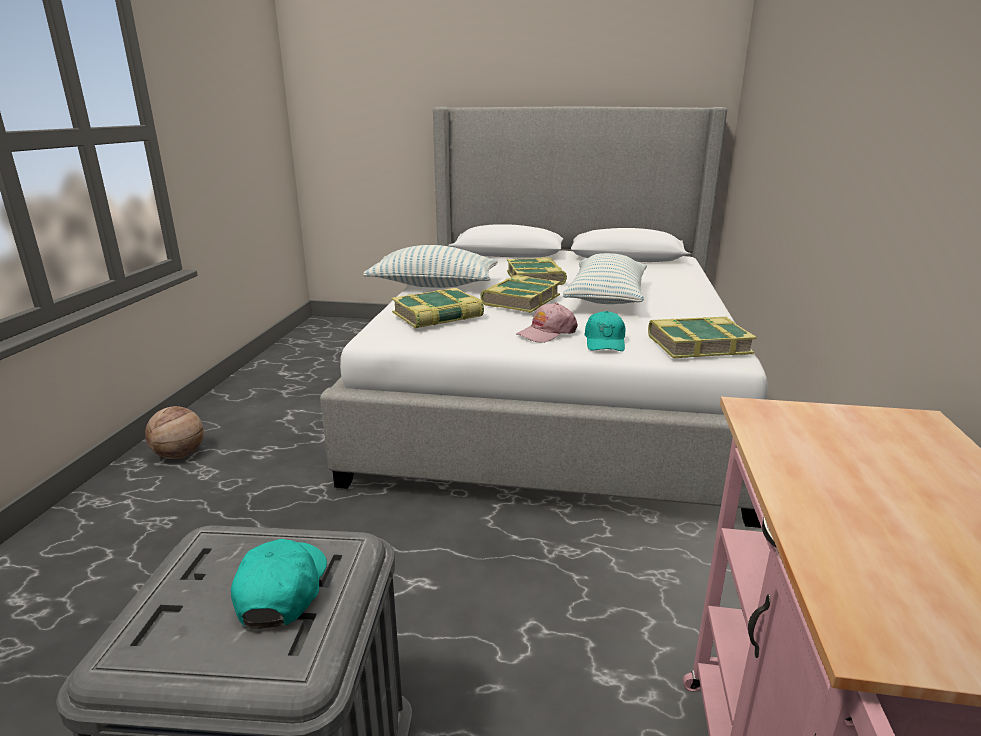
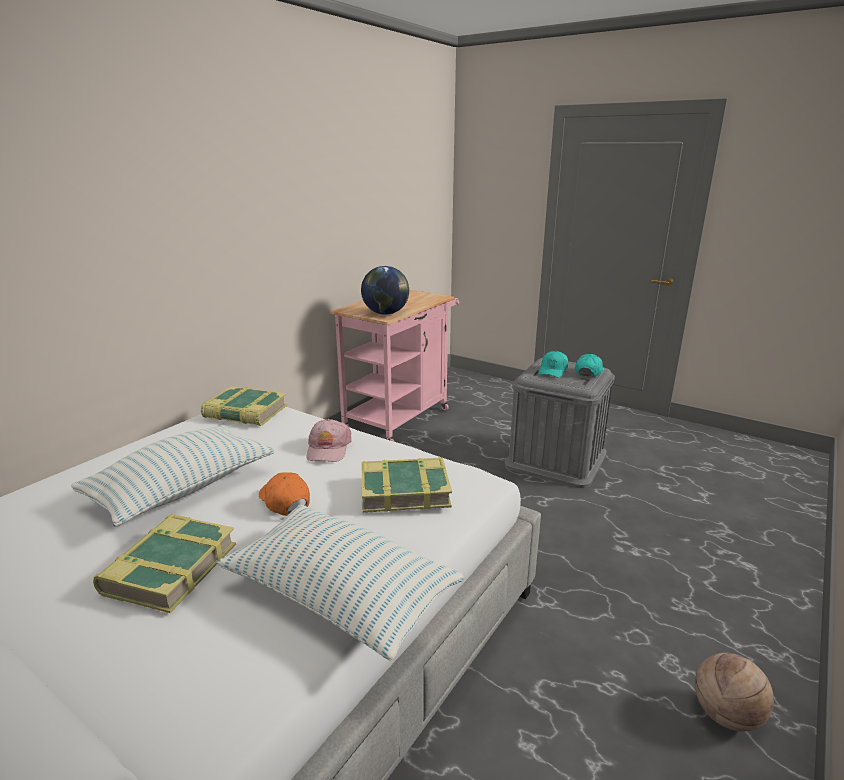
camera: 155 degrees left, 0 degrees up
book [480,275,561,312] -> orange cap [259,472,310,516]
pink cap [516,303,578,343] -> pink cap turned 105 degrees clockwise [306,419,351,462]
turquoise cap [584,311,625,351] -> turquoise cap moved to [575,354,605,377]
none -> globe [361,266,409,315]

